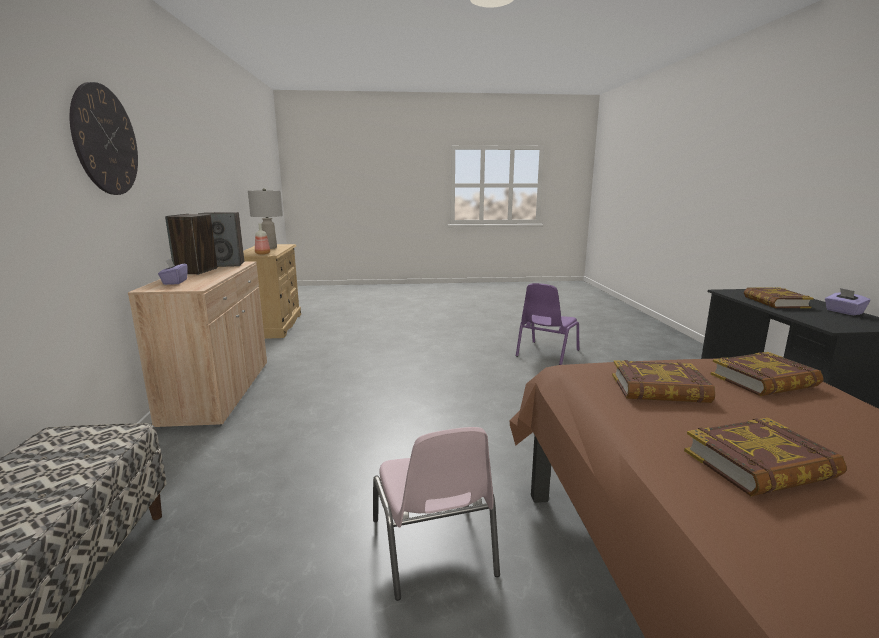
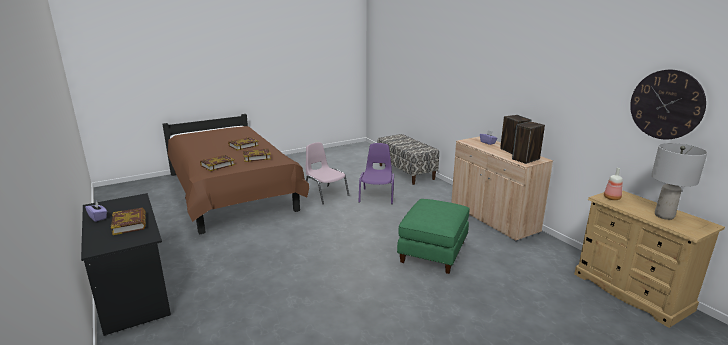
camera: 155 degrees right, 5 degrees up
wall clock [70,82,138,195] -> wall clock moved to [630,70,706,140]
purple chair [516,283,579,365] -> purple chair moved to [359,143,394,204]
none -> green ottoman [397,199,470,274]

